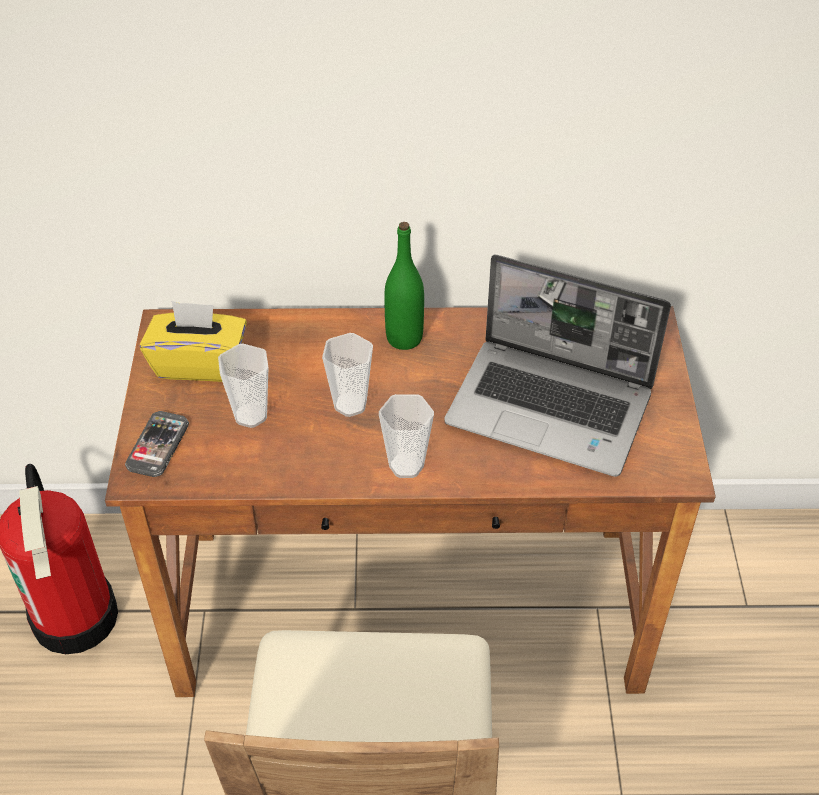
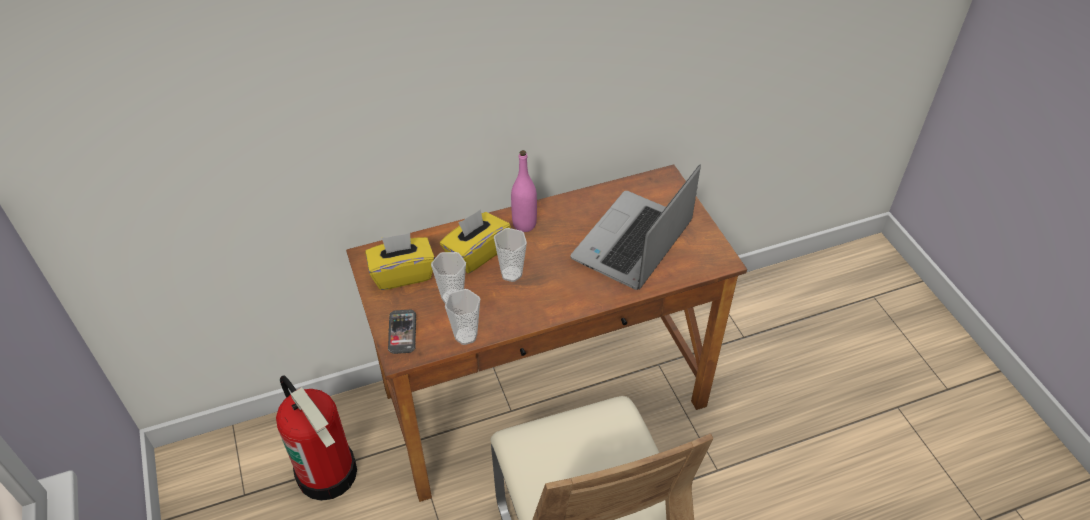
camera: 20 degrees left, 0 degrees up
cup [379,394,434,478] -> cup moved to [445,289,480,345]
green bottle [384,222,424,350] -> pink bottle [511,150,537,232]
laptop [444,255,671,477] -> laptop turned 120 degrees clockwise [571,165,701,290]
none -> yellow tissue box [440,209,511,273]

